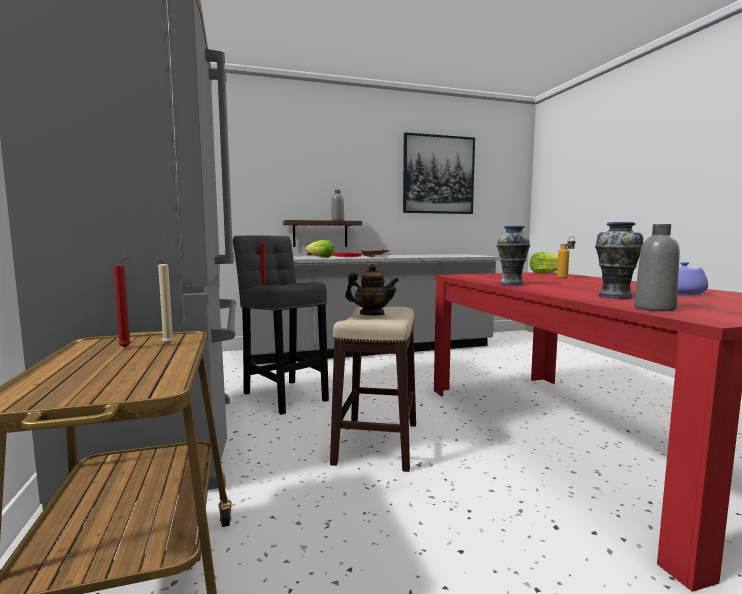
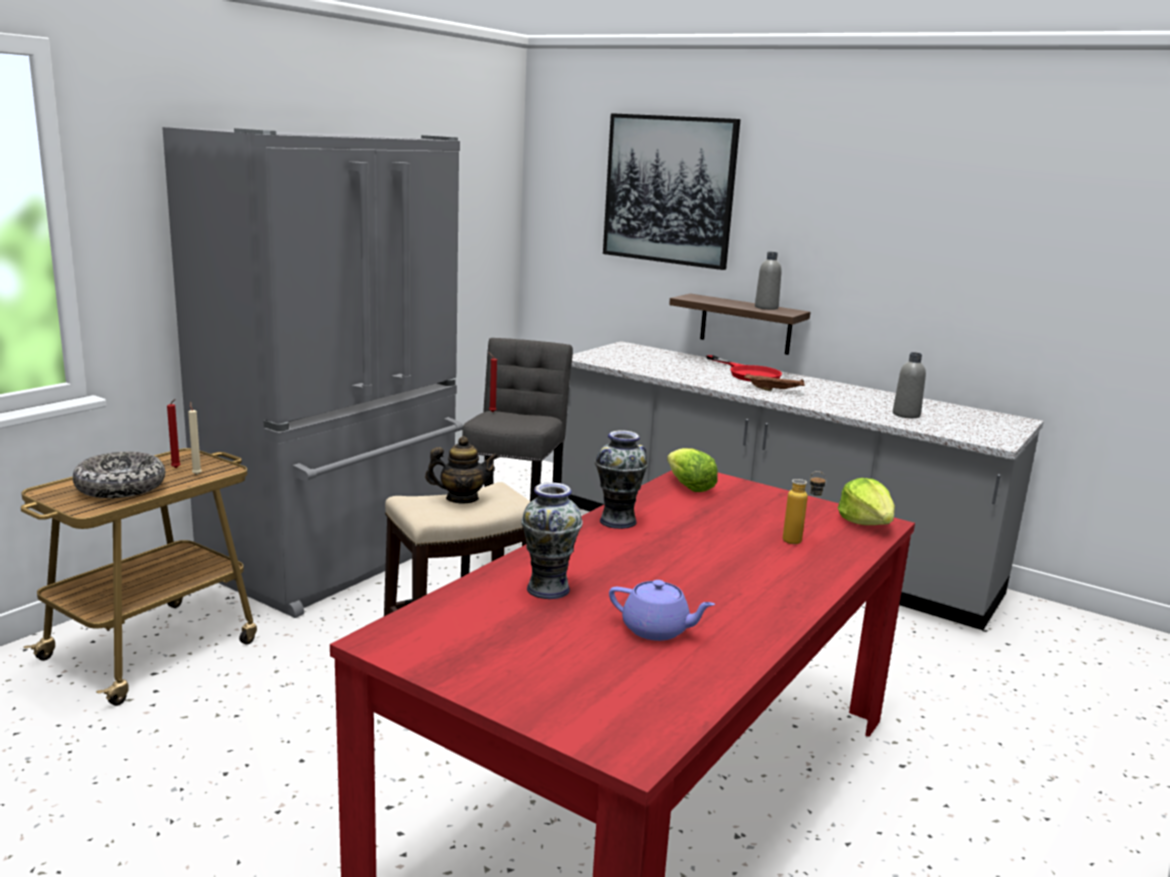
camera: 50 degrees right, 10 degrees up
lettuce [306,240,334,258] -> lettuce moved to [667,448,718,492]
teapot [345,264,399,315] -> teapot turned 75 degrees counterclockwise [425,436,499,503]
picture [403,132,475,214] -> picture moved to [603,113,741,270]
grey bottle [634,224,680,311] -> grey bottle moved to [893,352,926,418]
none -> bowl [73,452,165,498]

